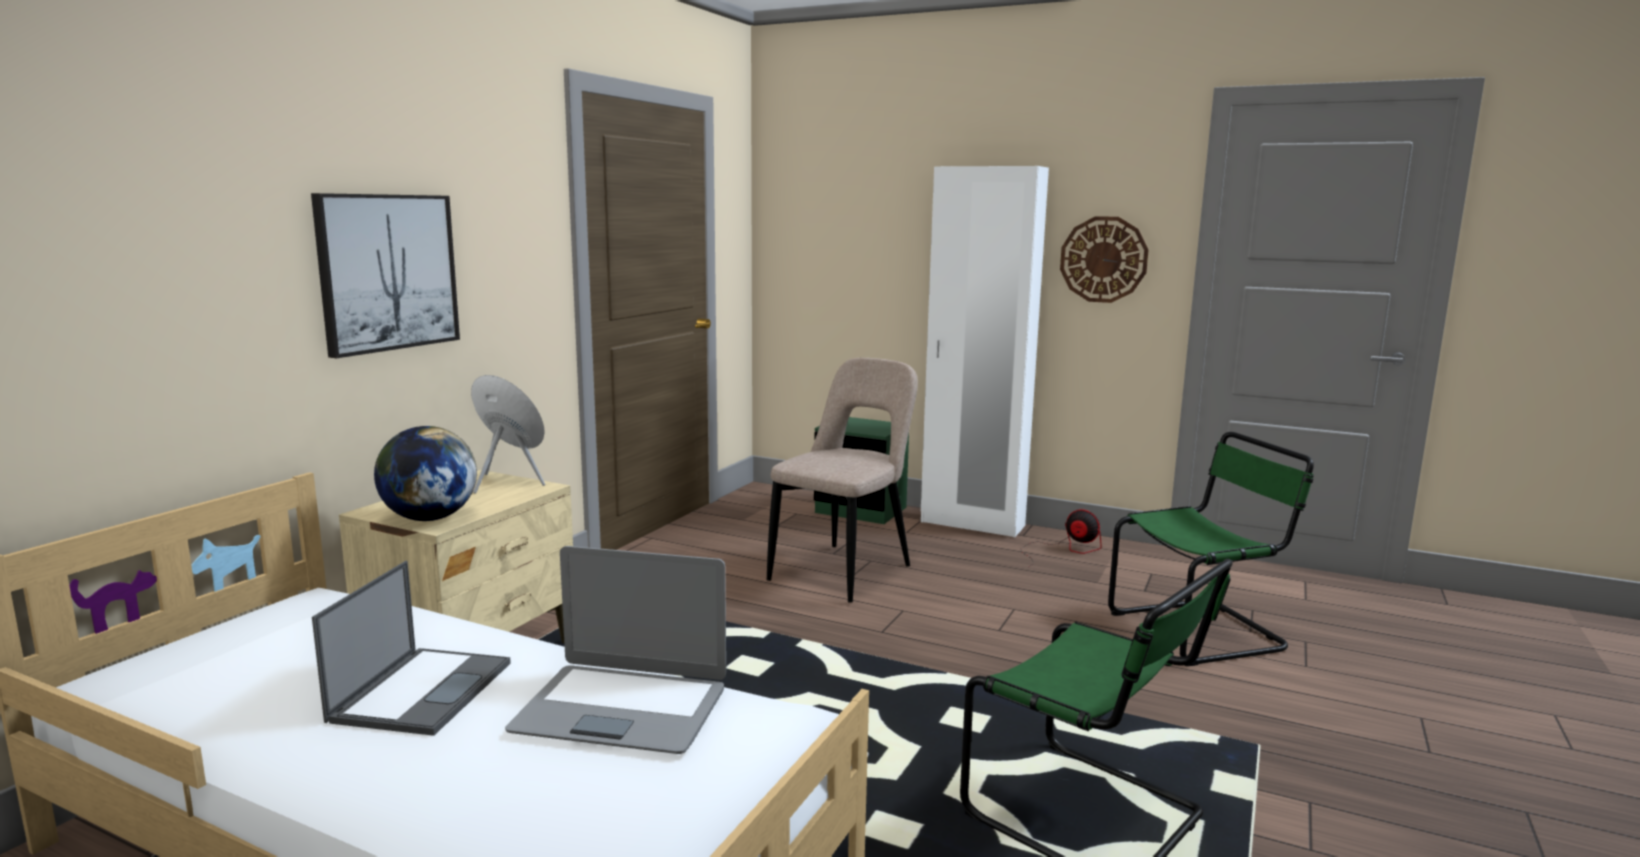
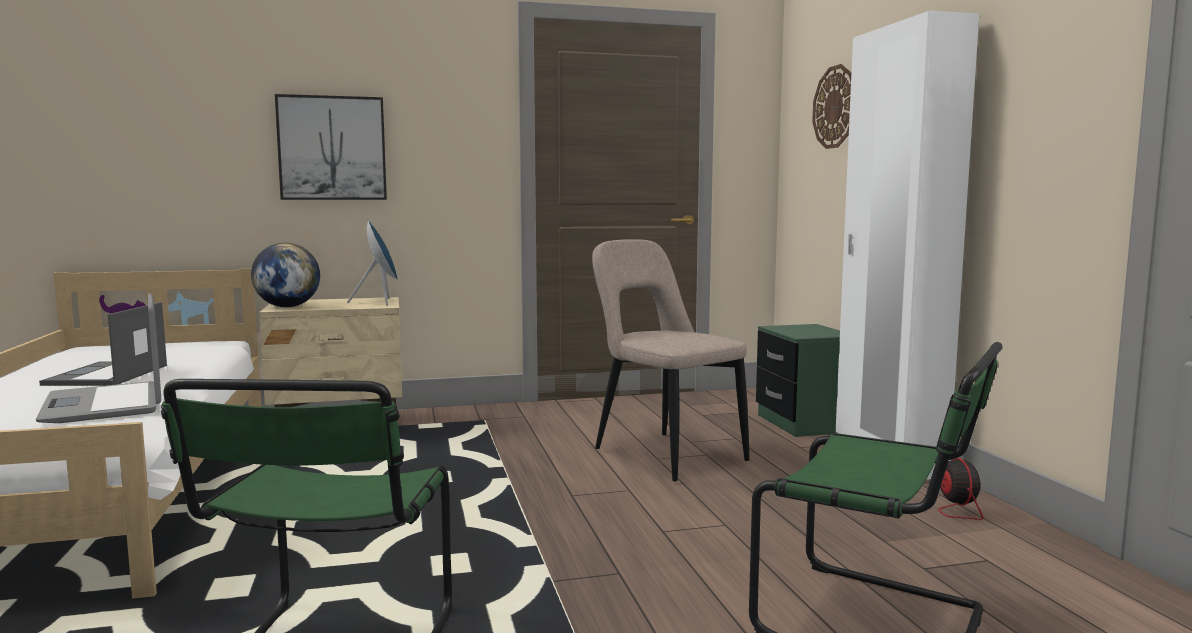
camera: 50 degrees right, 5 degrees down
laptop [312,561,511,736] -> laptop turned 120 degrees clockwise [39,302,167,386]
beige chair [767,358,918,603] -> beige chair turned 120 degrees counterclockwise [592,239,749,481]
wall clock [1060,216,1149,303] -> wall clock moved to [812,64,851,149]

